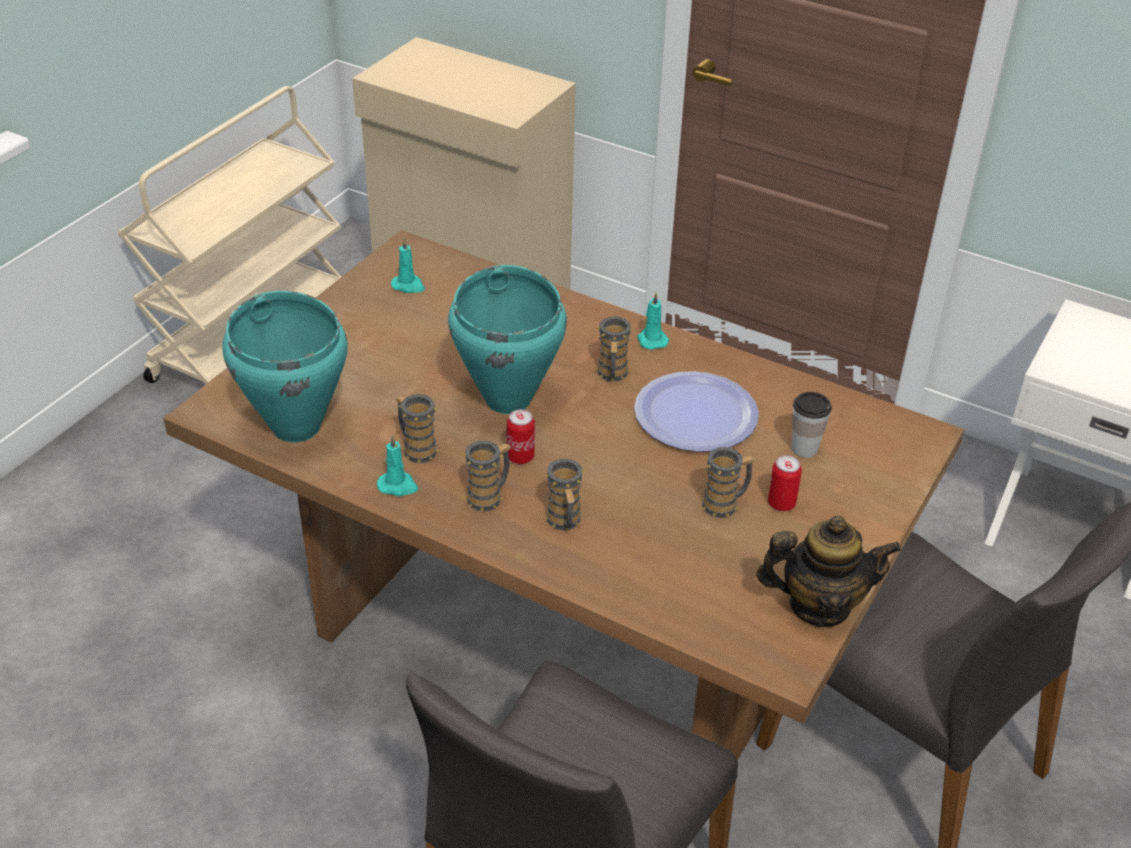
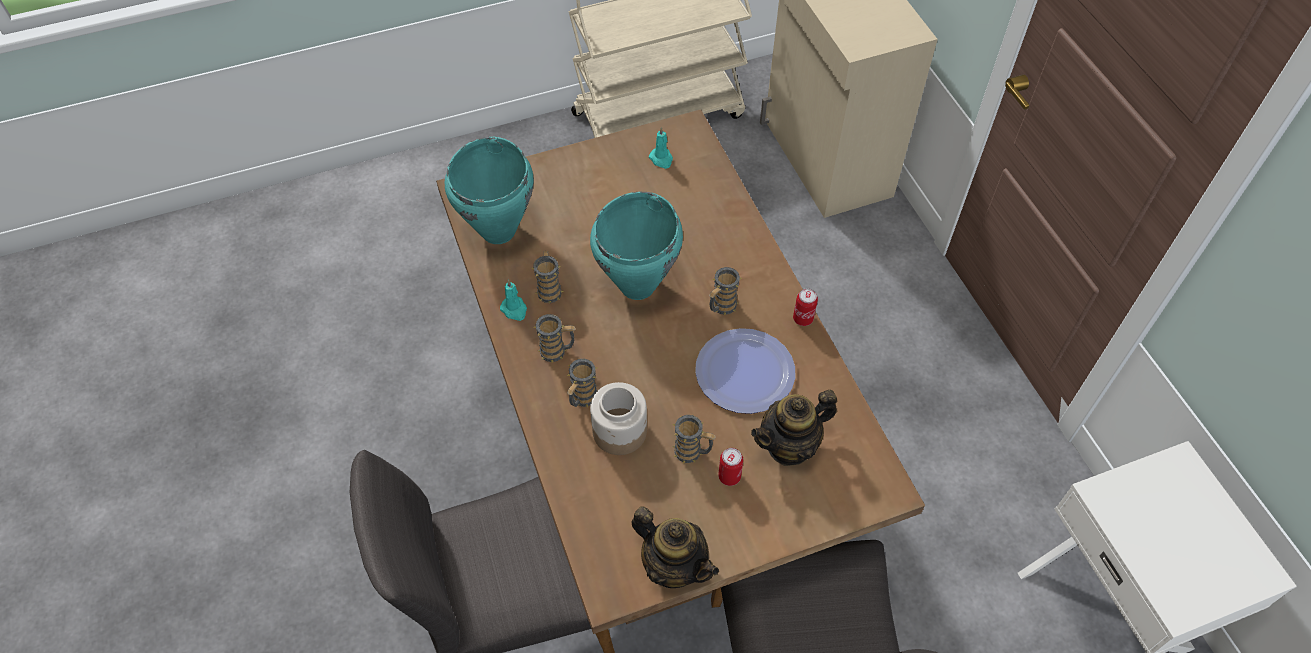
camera: 40 degrees right, 15 degrees up
can [507,409,535,464] -> can moved to [793,289,818,326]
turquoise candle [637,293,669,350] -> none
cup [792,392,832,458] -> teapot [751,390,837,466]
none -> jar [590,382,647,455]

